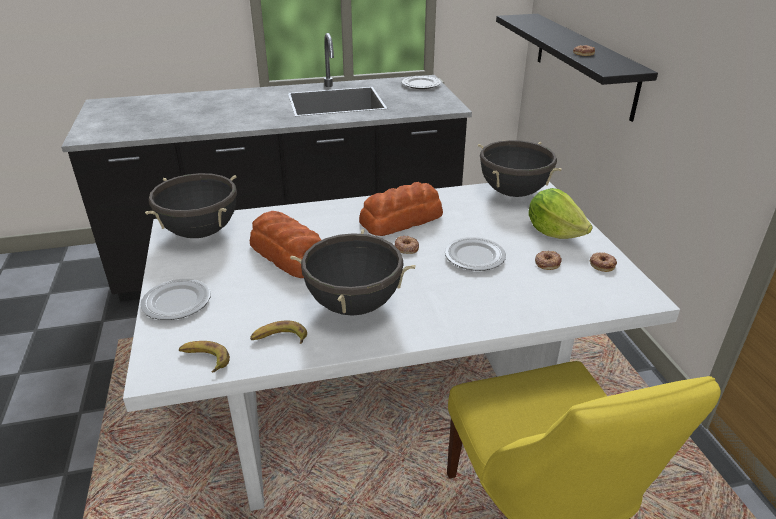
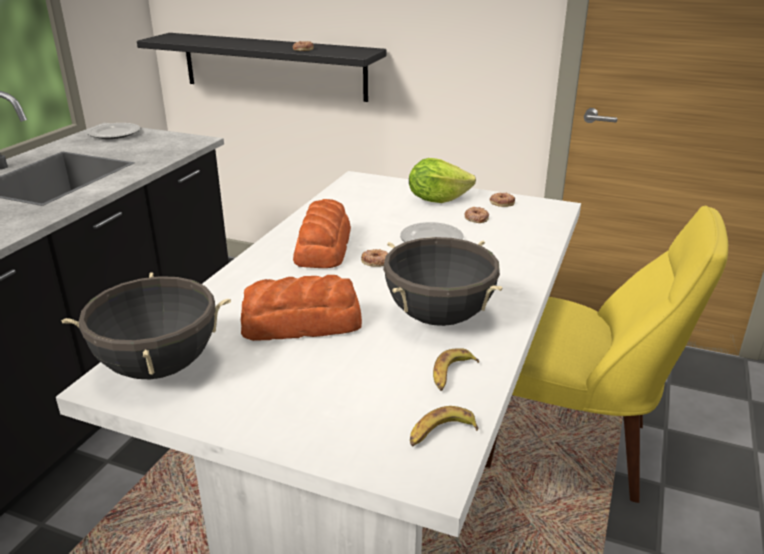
camera: 55 degrees left, 5 degrees down
plate [140,279,211,320] -> none
black cooking pot [478,140,562,197] -> none

